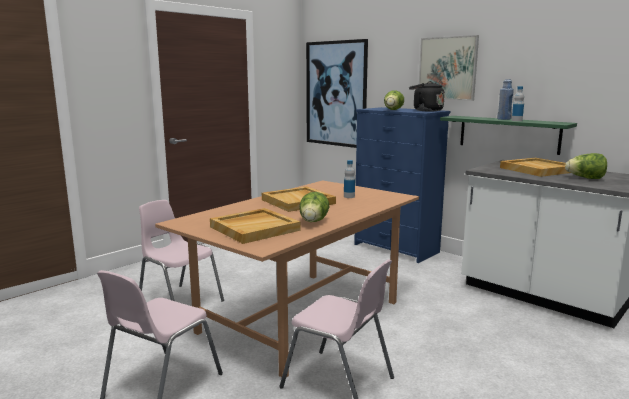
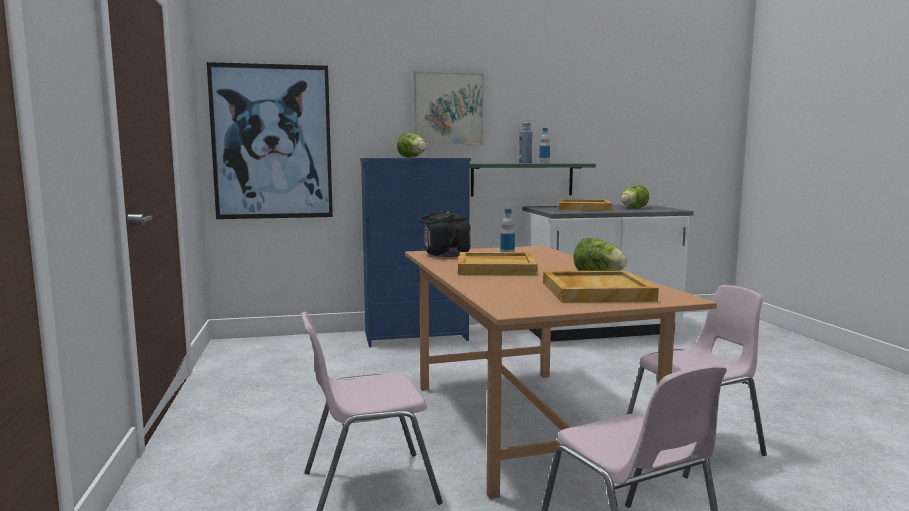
camera: 55 degrees left, 5 degrees down
black kettle [409,81,445,111] -> black kettle moved to [418,210,471,257]

